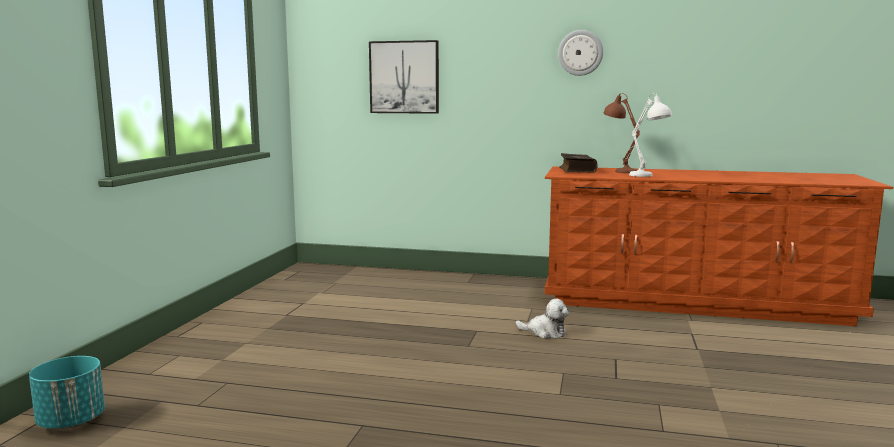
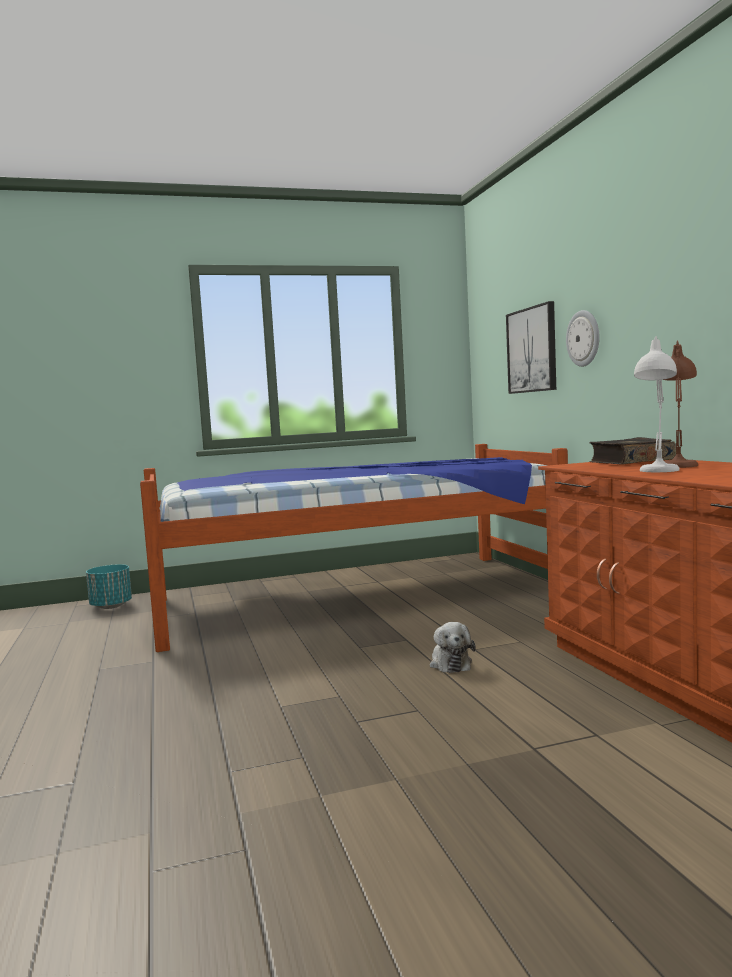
camera: 60 degrees right, 5 degrees down
wall clock [558,30,603,76] -> wall clock moved to [566,310,599,367]
none -> bed [140,444,568,652]

